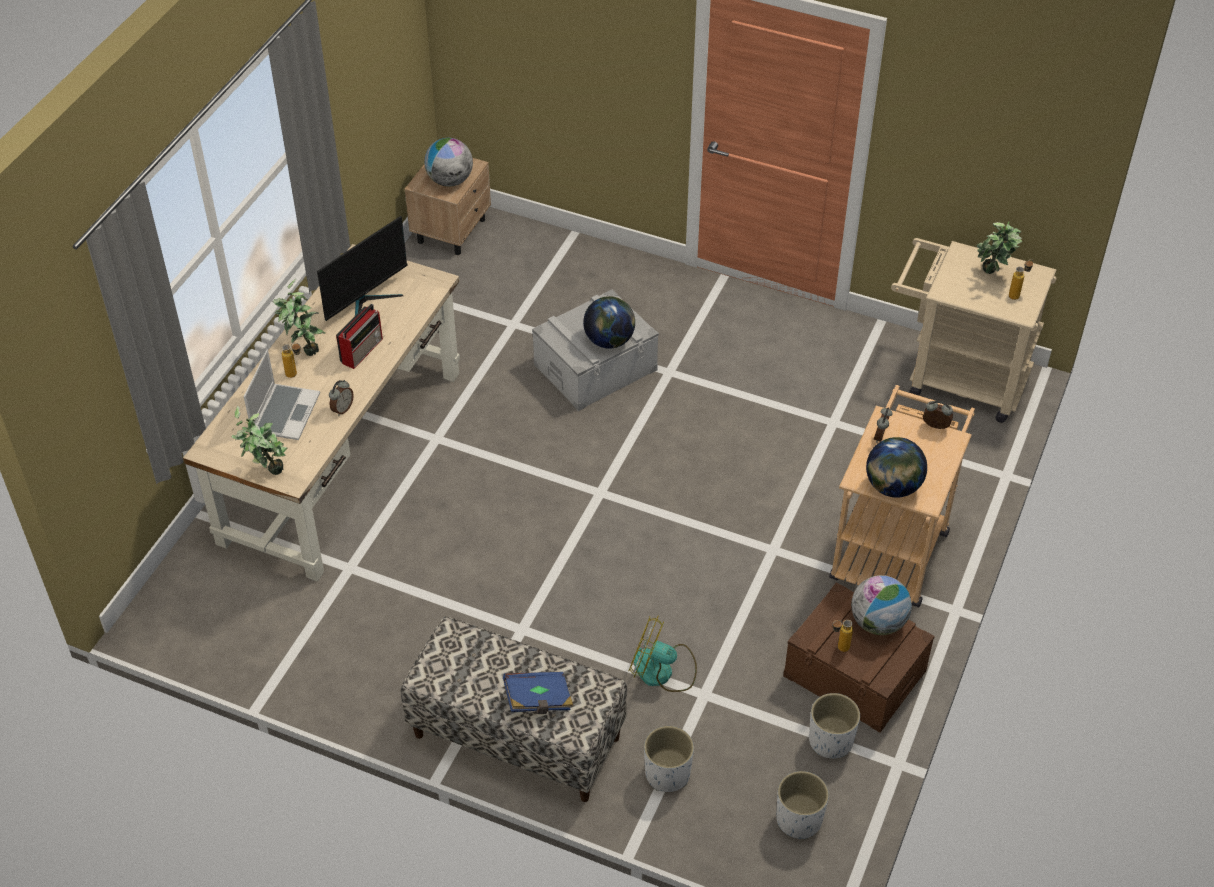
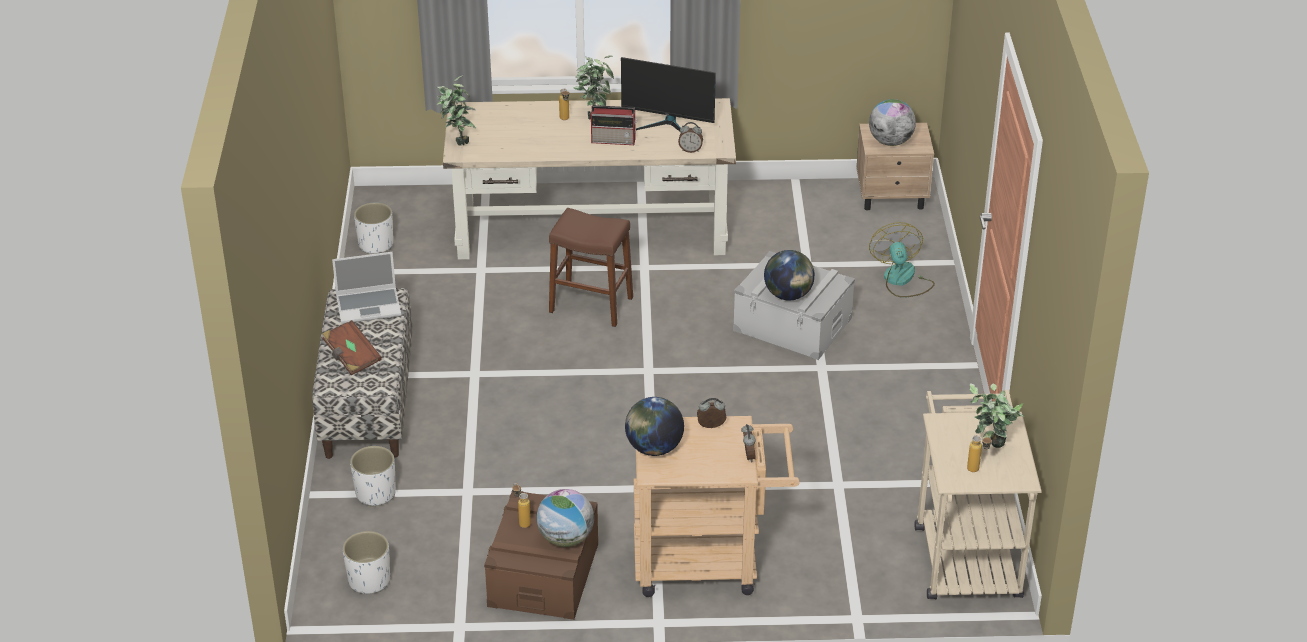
camera: 65 degrees right, 10 degrees down
laptop [244,350,320,440] -> laptop moved to [332,252,401,324]
alarm clock [329,380,354,416] -> alarm clock moved to [678,122,703,153]
blue book [503,672,573,714] -> brown book [322,320,382,375]
fan [628,615,697,692] -> fan moved to [869,222,935,298]
white planter [809,693,860,759] -> white planter moved to [354,203,393,254]
none -> brown stool [549,208,633,327]

